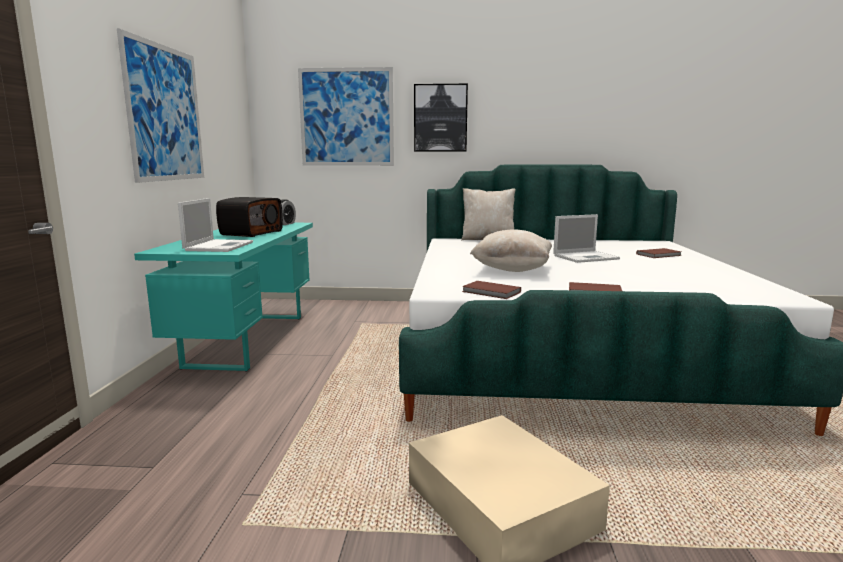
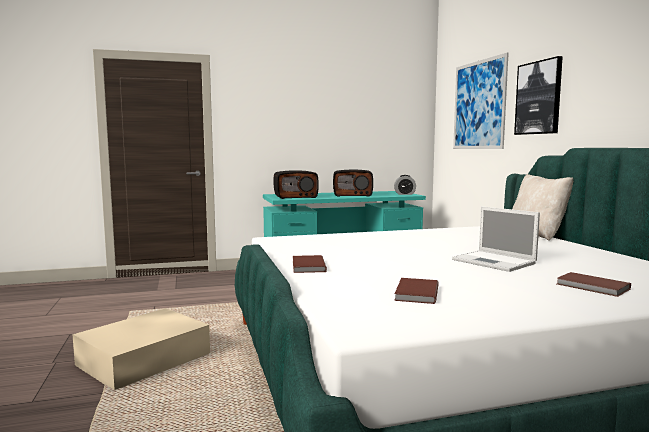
camera: 70 degrees right, 5 degrees down
picture [117,28,204,183] -> none
laptop [178,198,253,252] -> radio [273,170,319,199]
brown book [462,281,521,299] -> brown book moved to [394,278,439,304]
beige pillow [470,230,552,272] -> none

